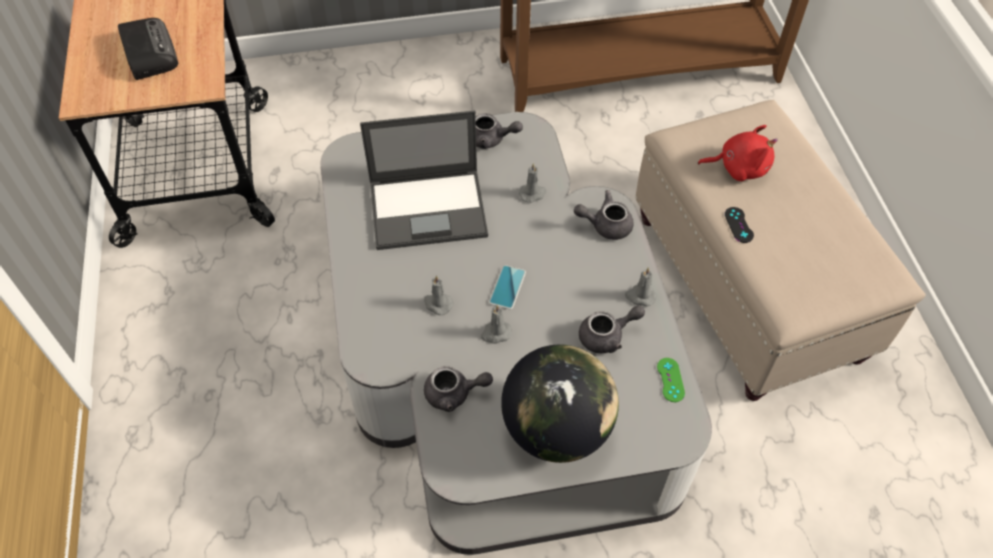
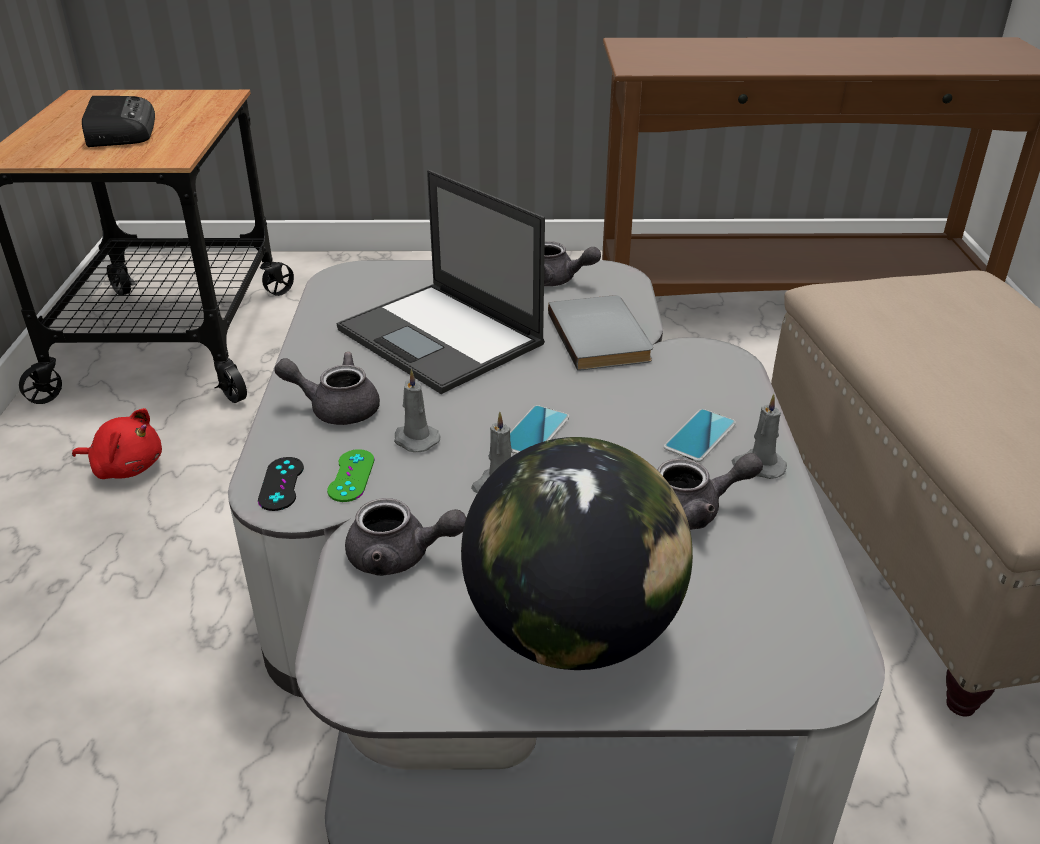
camera: 10 degrees right, 20 degrees down
laptop [360,111,488,250] -> laptop turned 45 degrees clockwise [337,170,545,394]
grey candle [519,163,546,203] -> grey book [548,295,653,371]
grey teapot [574,190,634,240] -> grey teapot moved to [274,352,380,425]
green game controller [657,358,685,402] -> green game controller moved to [327,449,374,502]
red plush toy [698,125,778,181] -> red plush toy moved to [72,408,162,479]
black game controller [725,207,754,243] -> black game controller moved to [258,457,304,511]
none -> phone [664,409,736,462]

